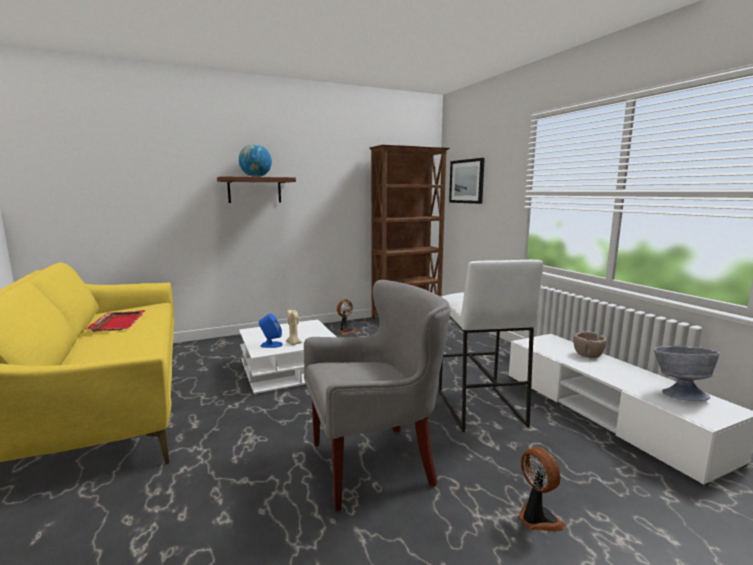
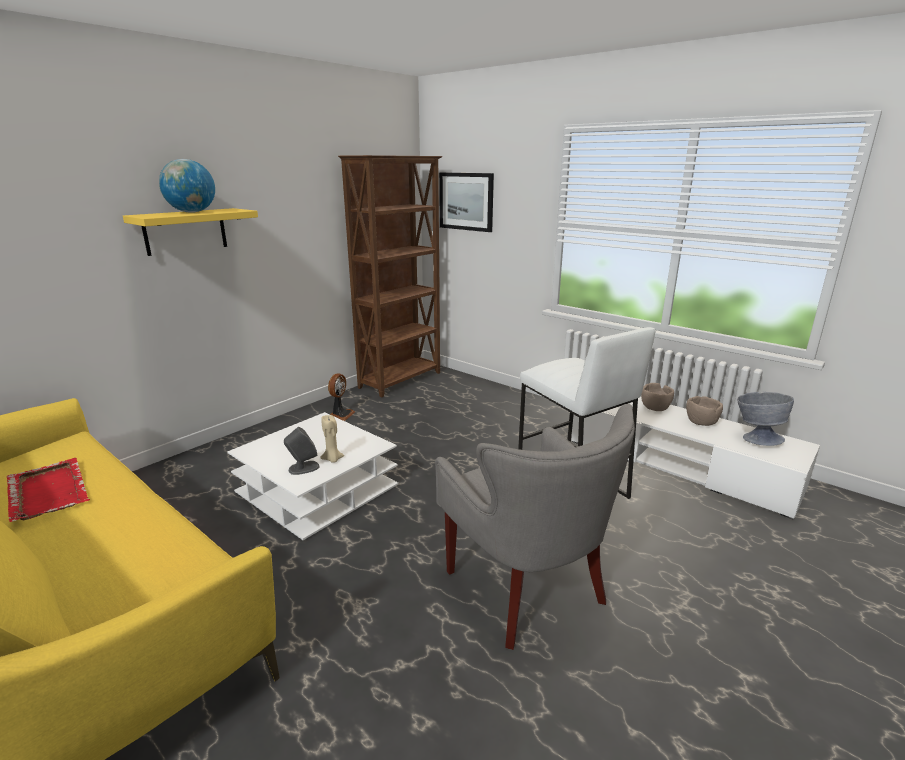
camera: 25 degrees left, 10 degrees up
brown shelf [217,176,296,203] -> yellow shelf [123,208,258,256]
blue speaker [259,314,283,348] -> grey speaker [284,427,319,475]
grey armchair [304,280,450,511] -> grey armchair turned 105 degrees clockwise [435,404,635,650]
fan [517,447,565,531] -> none
none -> brown bowl [686,396,723,426]

